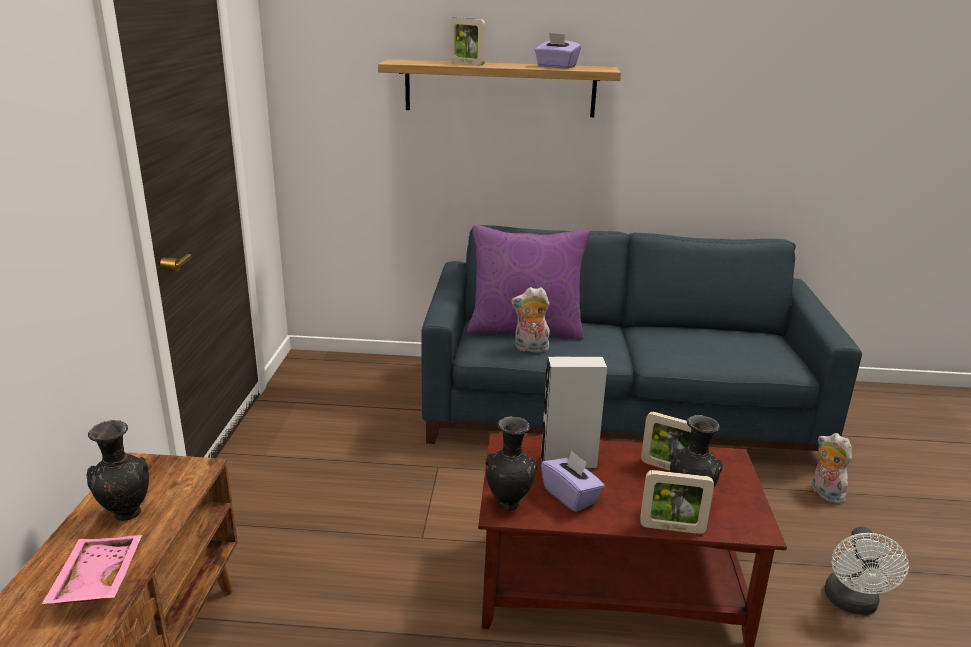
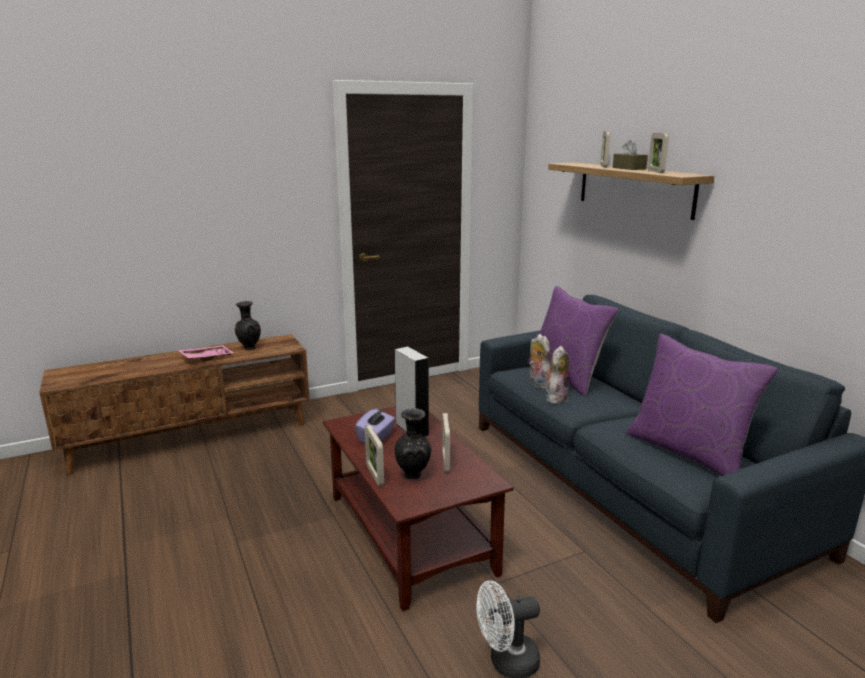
camera: 60 degrees right, 5 degrees down
black vase [486,416,537,511] -> none
purple tissue box [535,33,581,68] -> picture frame [648,133,669,173]
plush toy [812,433,852,504] -> plush toy moved to [545,346,569,404]
none -> brown tissue box [613,140,648,170]
none -> purple pillow [626,334,778,476]

